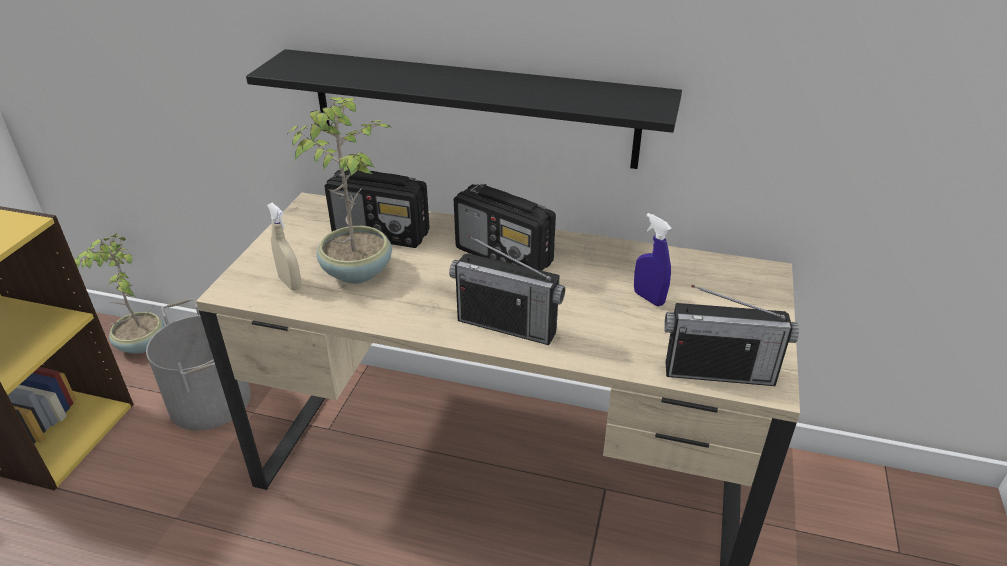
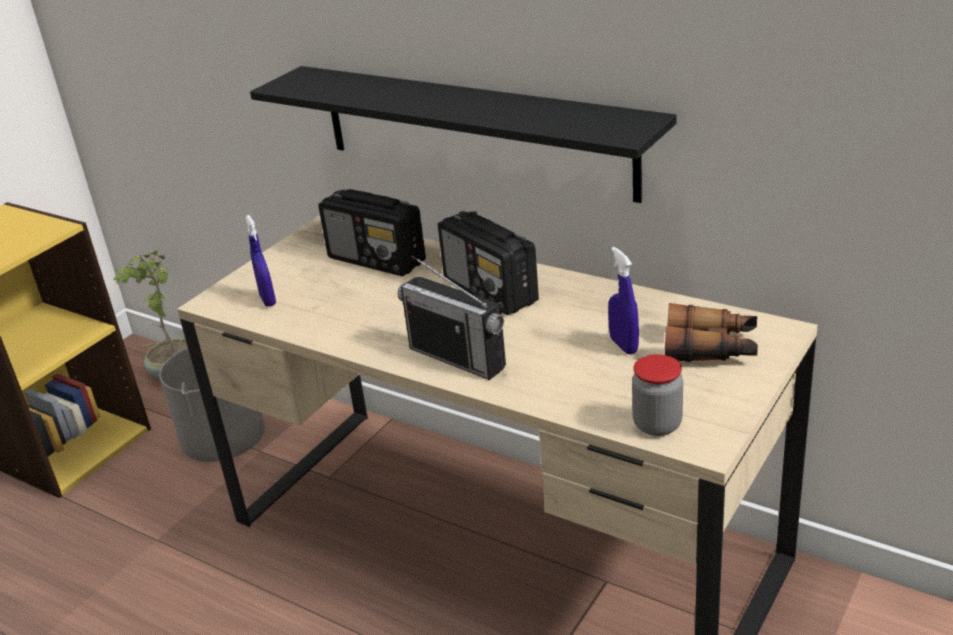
camera: 20 degrees right, 5 degrees down
beige spray bottle [267,203,302,290] -> blue spray bottle [245,215,276,307]
potted plant [287,97,392,284] -> none
radio [664,285,799,386] -> jar [632,354,683,436]
none -> binoculars [665,303,758,362]

